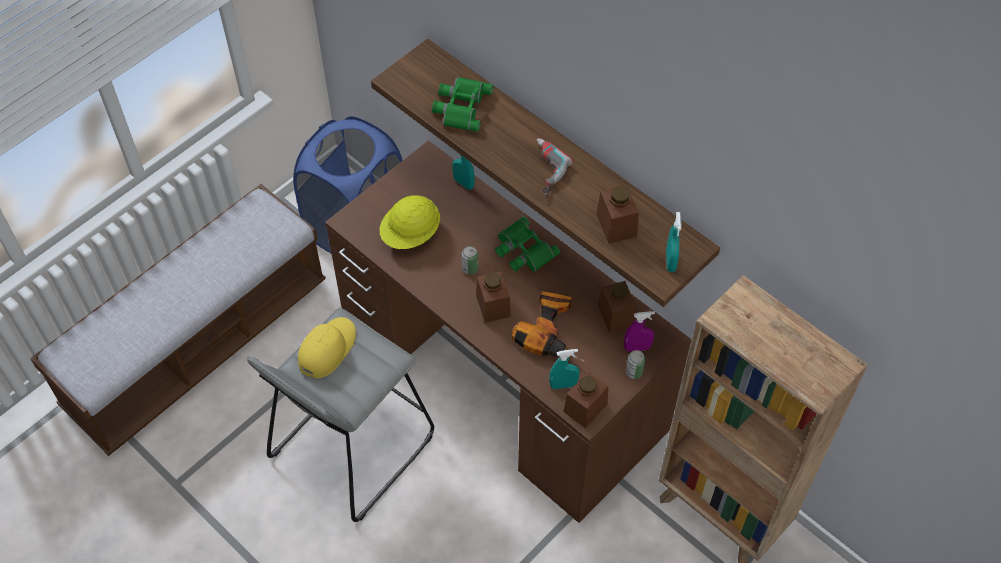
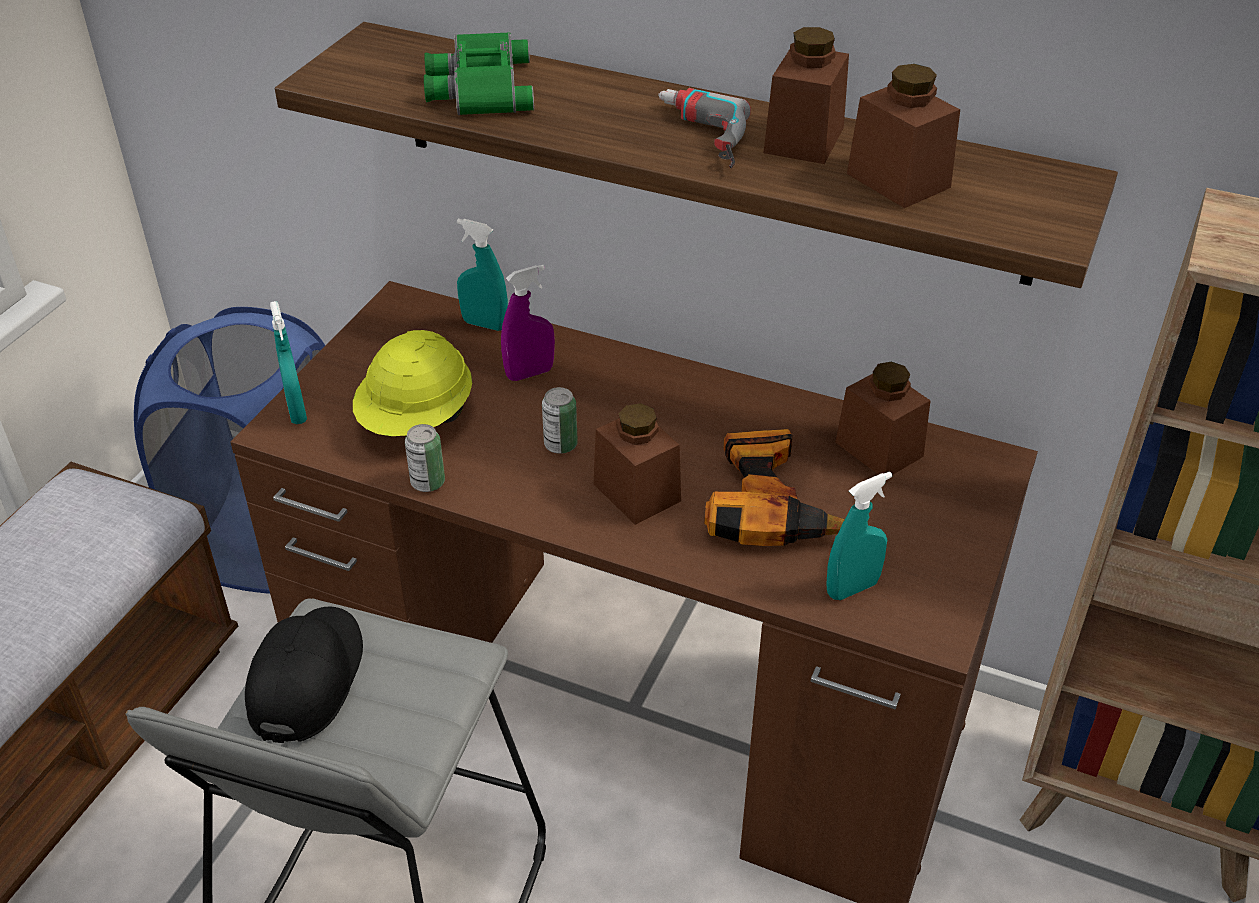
camera: 20 degrees left, 15 degrees down
yellow cap [298,317,356,378] -> black cap [245,606,363,743]
green binoculars [495,217,560,272] -> none
brown jar [563,372,608,428] -> brown jar moved to [764,27,849,164]
purple spray bottle [624,311,655,352] -> purple spray bottle moved to [501,265,555,381]
can [626,350,645,379] -> can moved to [405,424,445,492]
turquoise spray bottle [666,212,682,272] -> turquoise spray bottle moved to [270,301,307,424]

